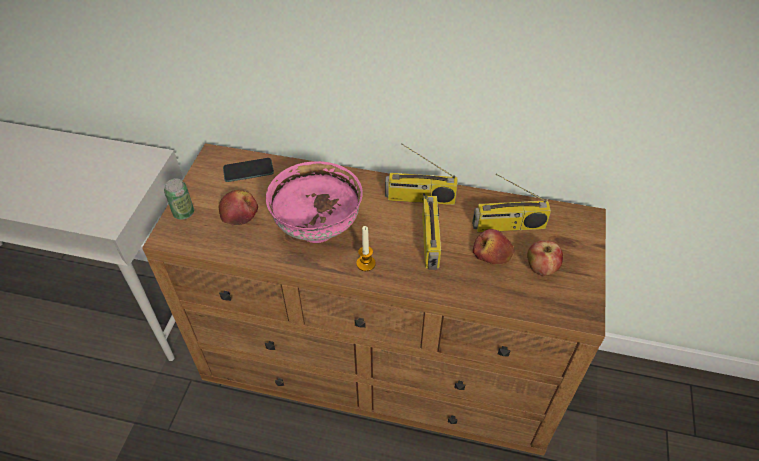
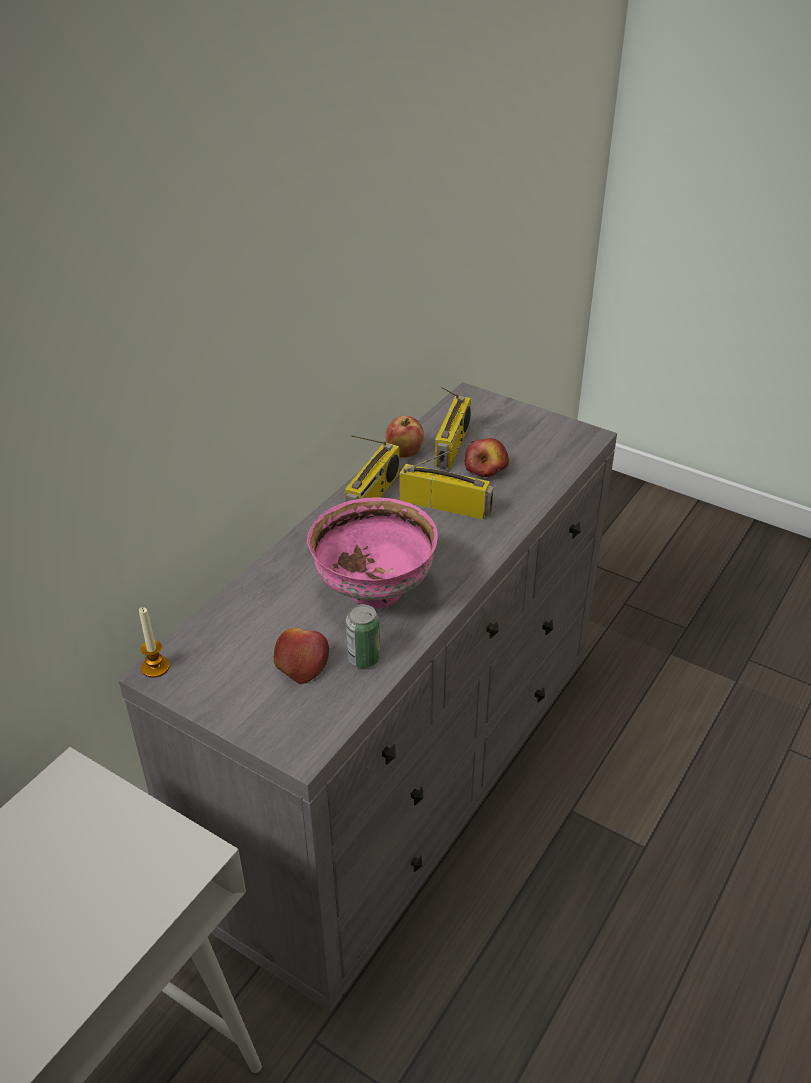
camera: 70 degrees left, 10 degrees down
brown dresser [142,143,606,456] -> grey dresser [119,382,617,1012]
can [164,178,194,220] -> can moved to [346,604,380,668]
phone [223,158,274,182] -> none
candle [356,226,376,271] -> candle moved to [139,607,170,678]
apple [527,240,563,276] -> apple moved to [385,416,424,458]

